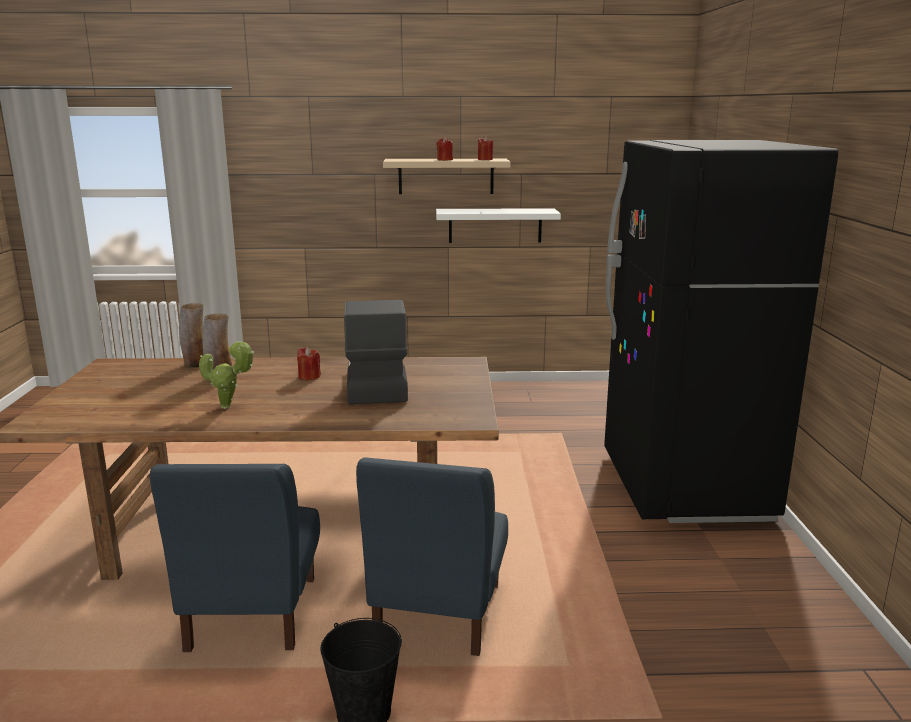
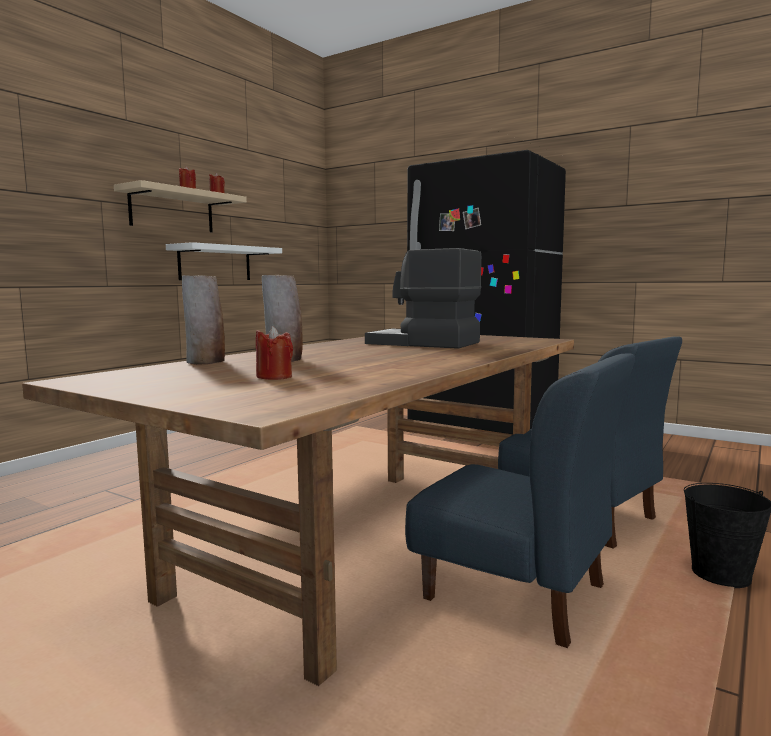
camera: 55 degrees left, 10 degrees down
potted plant [199,339,254,409] -> none
red candle [297,347,321,380] -> red candle moved to [256,326,293,380]

